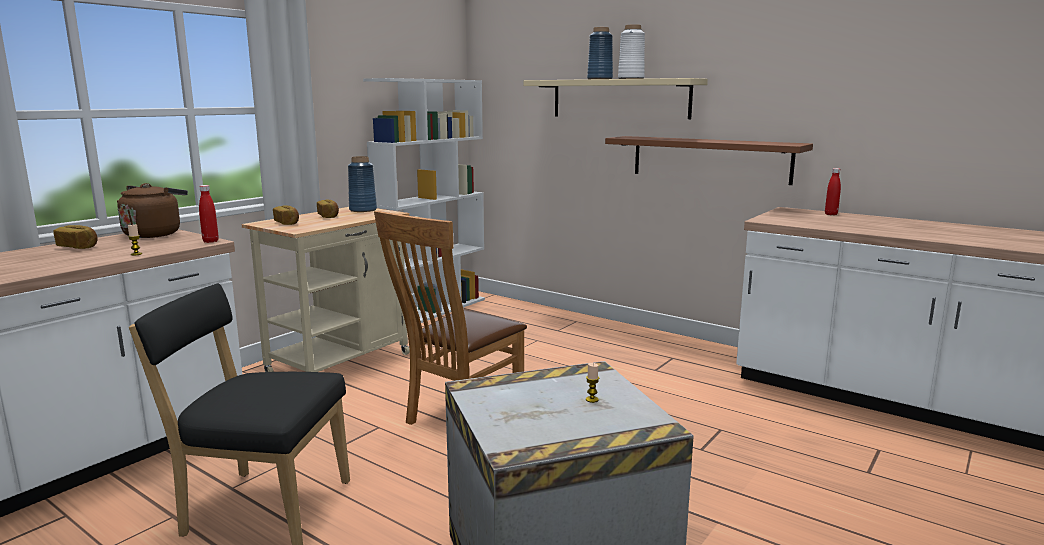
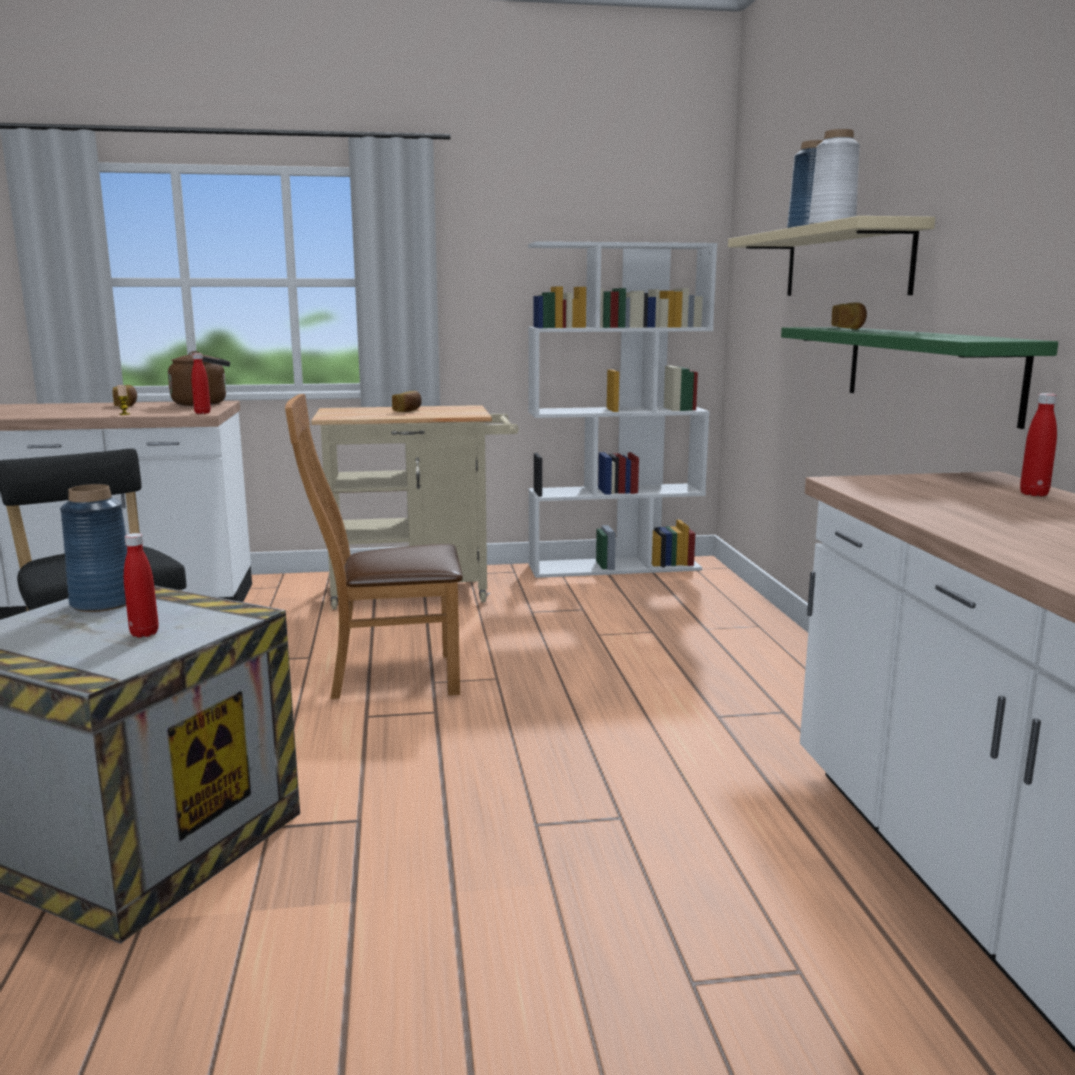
camera: 45 degrees right, 0 degrees up
bread [273,205,299,225] -> bread moved to [831,303,867,329]
blue vase [348,156,377,212] -> blue vase moved to [60,484,127,612]
candle [586,363,599,403] -> red bottle [124,533,159,638]
brown shelf [605,136,813,185] -> green shelf [781,327,1058,429]

